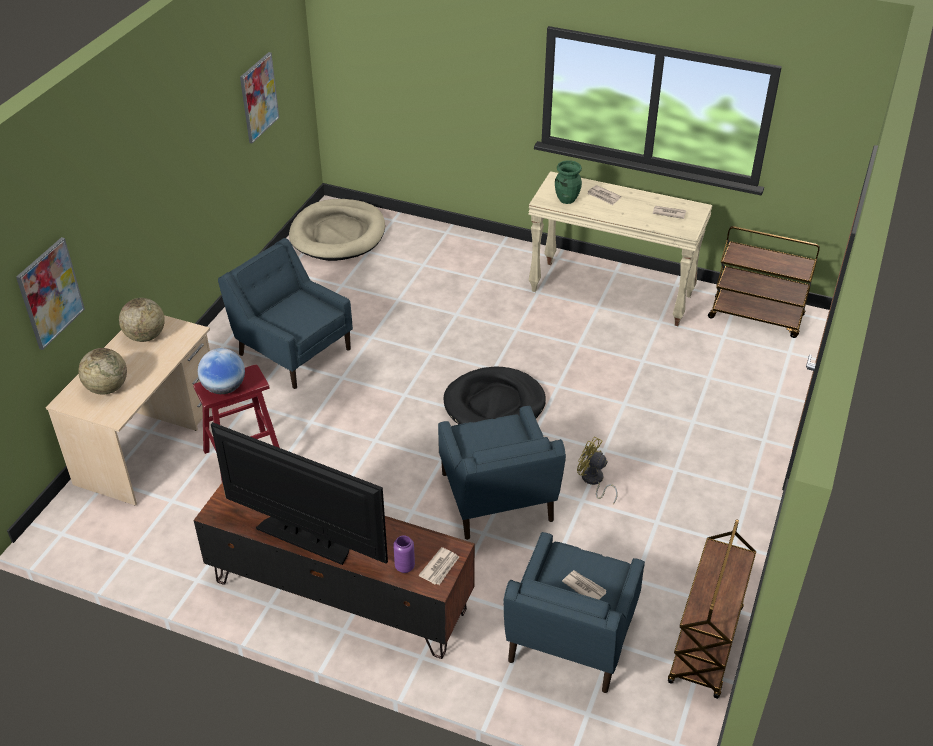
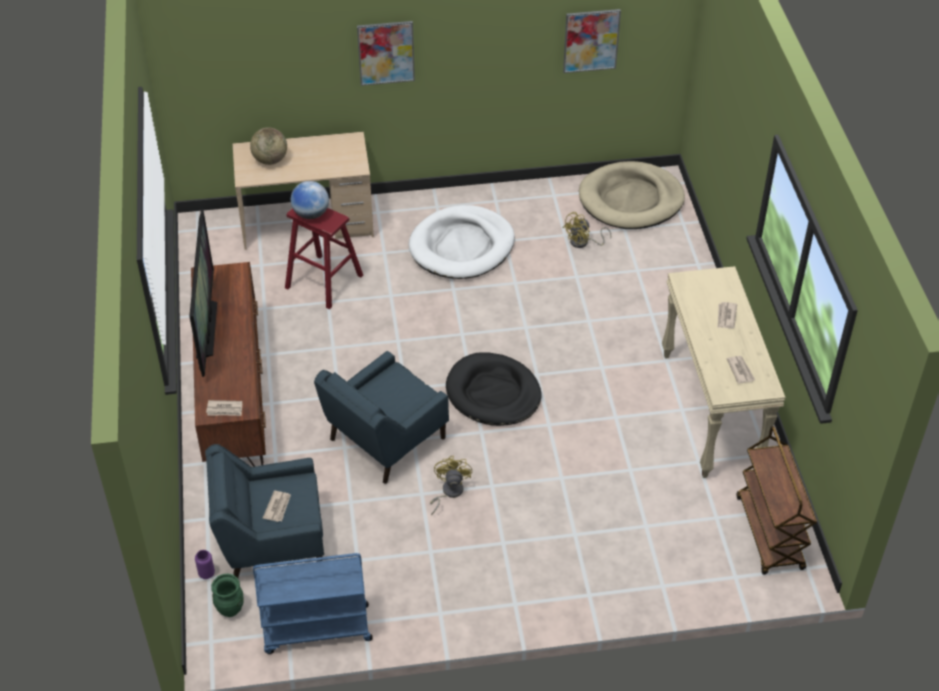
camera: 60 degrees right, 5 degrees up
picture [16,237,85,350] -> picture moved to [357,21,415,86]
globe [119,298,165,342] -> none
blue armchair [218,238,353,389] -> white dog bed [408,205,515,279]
purple vase [393,535,415,573] -> purple vase moved to [195,550,215,579]
green vase [555,160,582,204] -> green vase moved to [211,574,244,617]
brown cart [668,519,756,699] -> blue cart [253,553,373,654]
none -> yellow fan [563,212,611,248]

